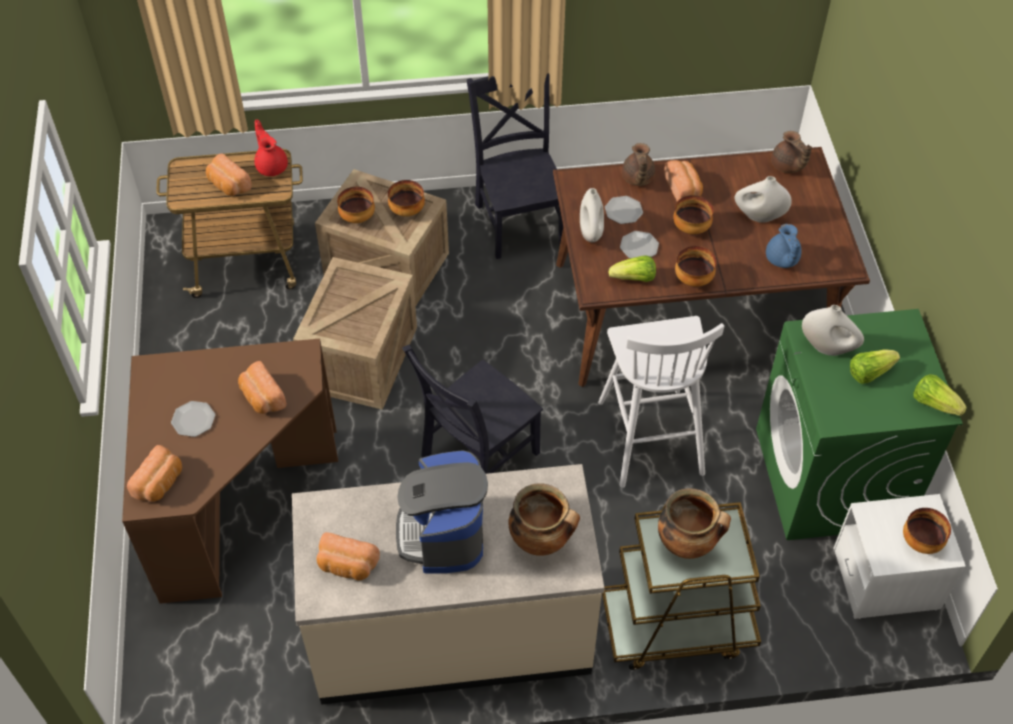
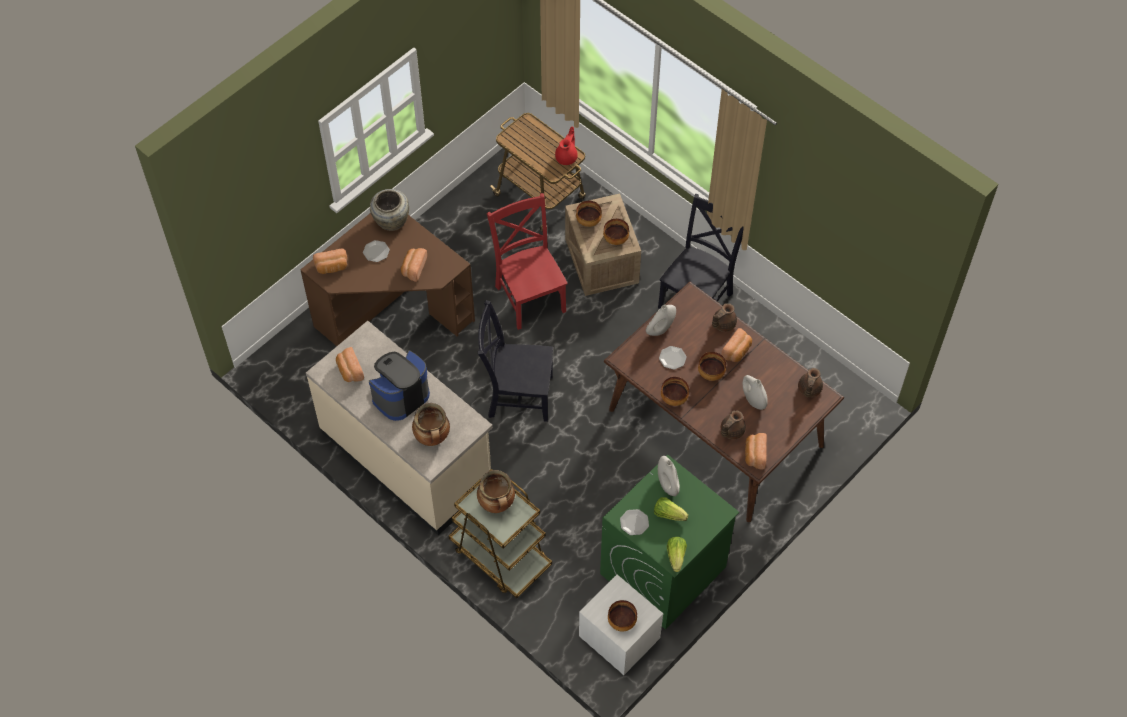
camera: 50 degrees right, 5 degrees up
bread [206,153,252,196] -> bread moved to [745,433,767,470]
crate [293,257,417,410] -> red chair [487,193,568,330]
white stool [598,316,724,488] -> none
plate [605,196,643,224] -> plate moved to [620,509,649,535]
lettuce [608,255,656,282] -> none
blue teapot [766,224,801,268] -> brown teapot [721,410,746,439]
none -> beige vase [370,189,409,231]

